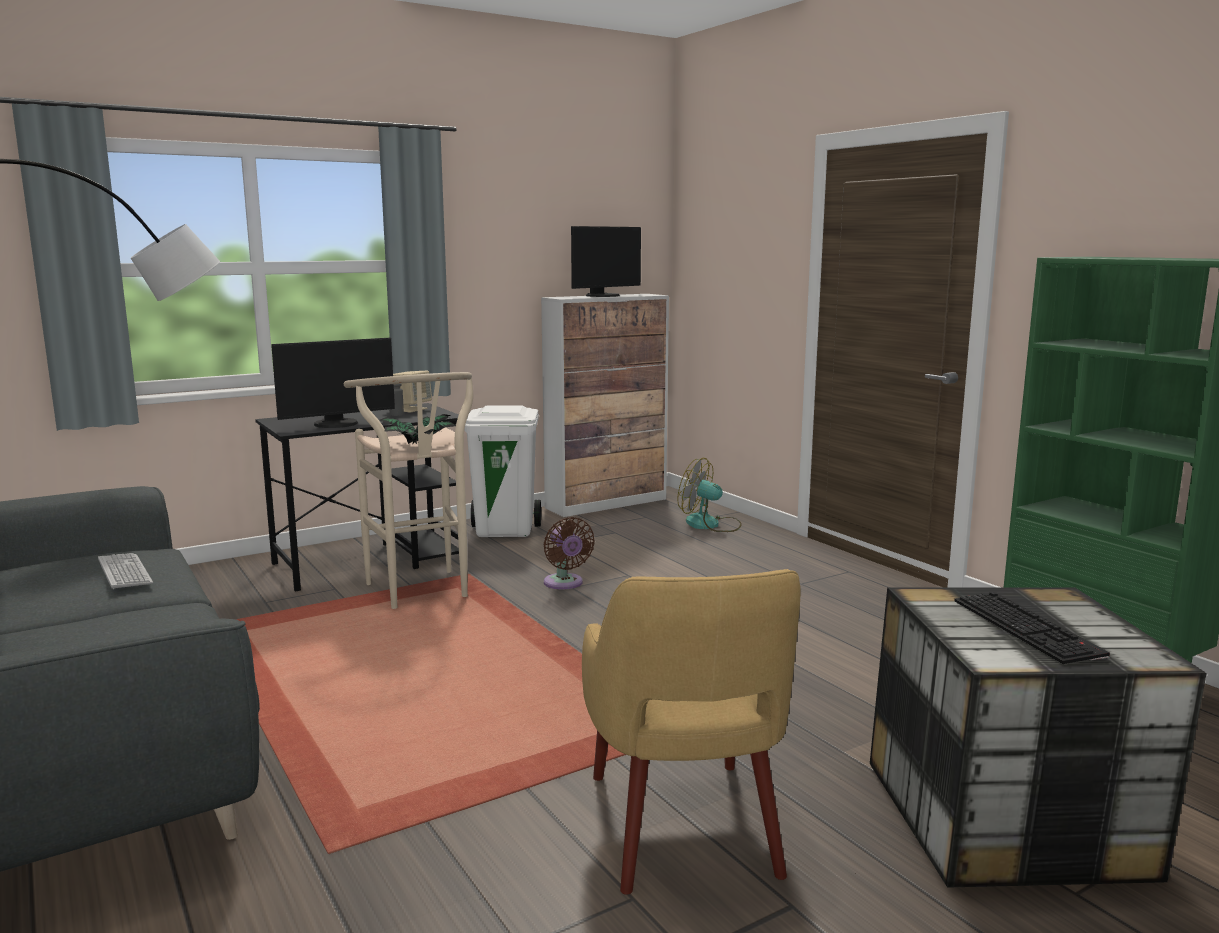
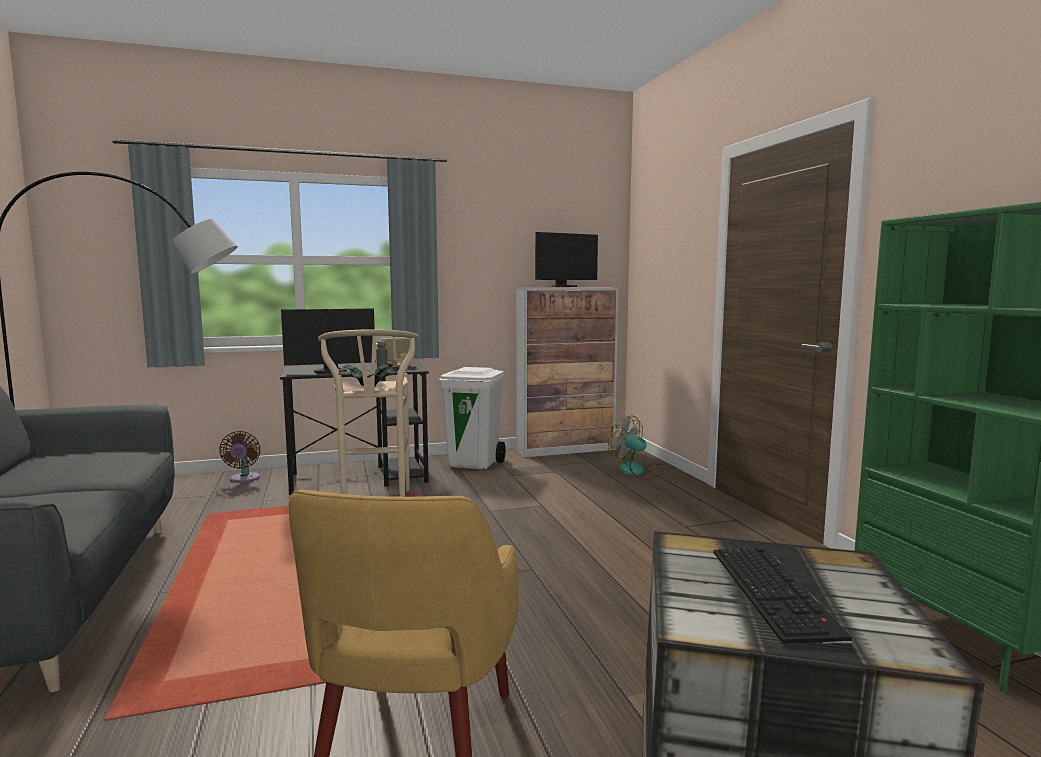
camera: 15 degrees right, 5 degrees down
keyboard [98,553,153,589] -> none
brown fan [544,517,595,589] -> brown fan moved to [219,431,261,483]

